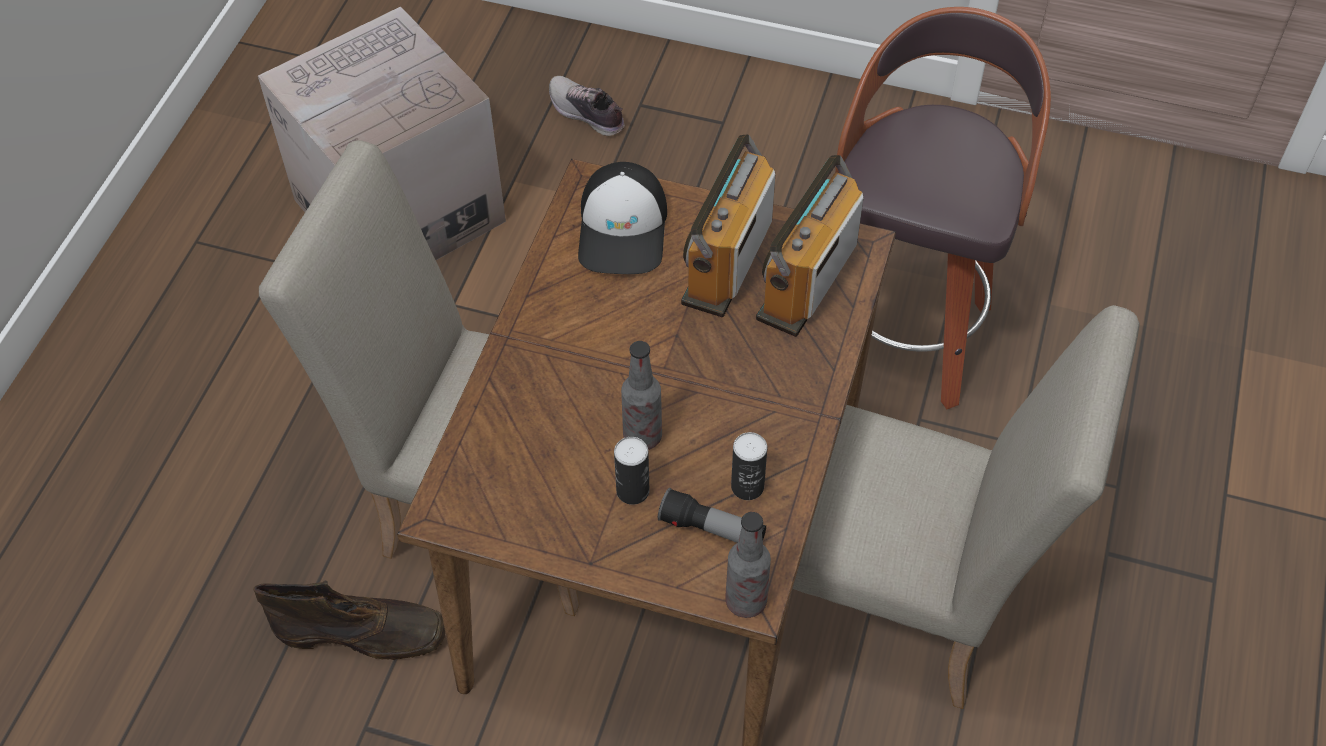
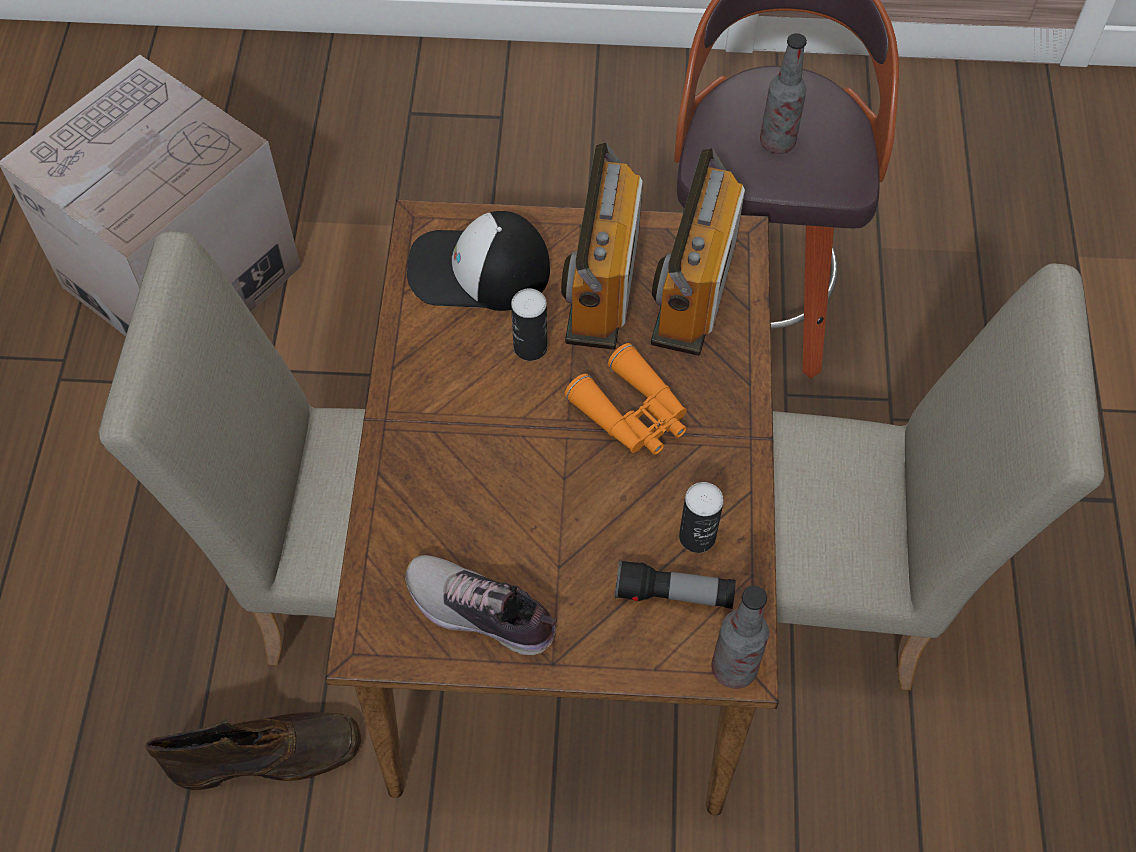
camera: 15 degrees left, 5 degrees up
shoe [549,76,625,136] -> shoe moved to [405,555,557,656]
cap [578,162,667,274] -> cap turned 105 degrees clockwise [407,211,550,311]
can [614,437,649,505] -> can moved to [511,288,547,361]
bottle [621,341,662,450] -> bottle moved to [760,33,807,154]
none -> orange binoculars [564,343,687,455]

